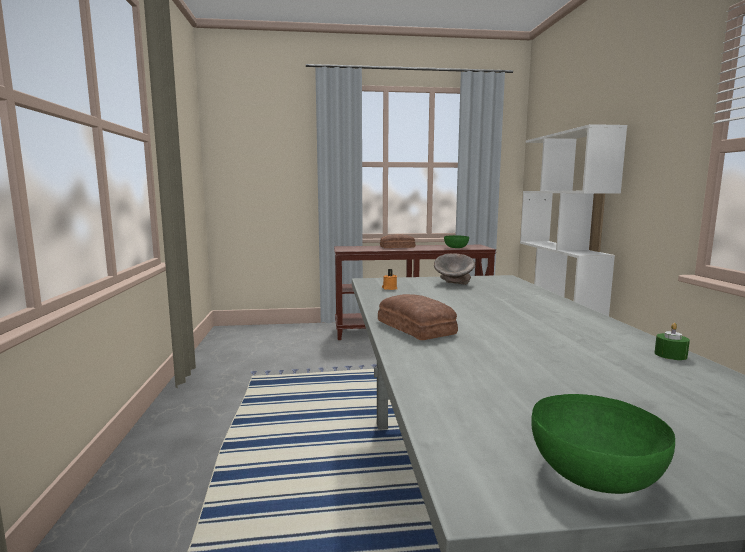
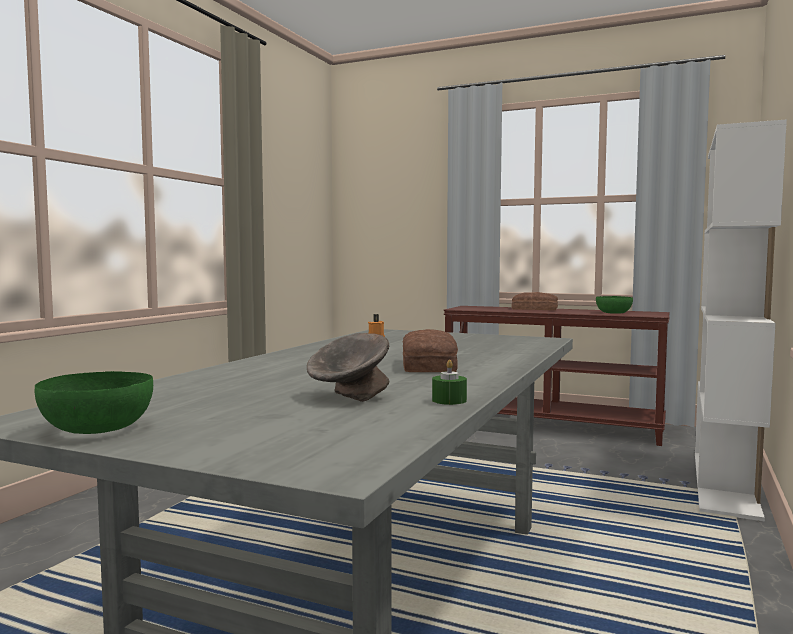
camera: 30 degrees right, 5 degrees down
bread [378,294,458,340] -> bread moved to [403,329,458,372]
grey bowl [434,254,475,285] -> grey bowl moved to [307,333,390,402]

